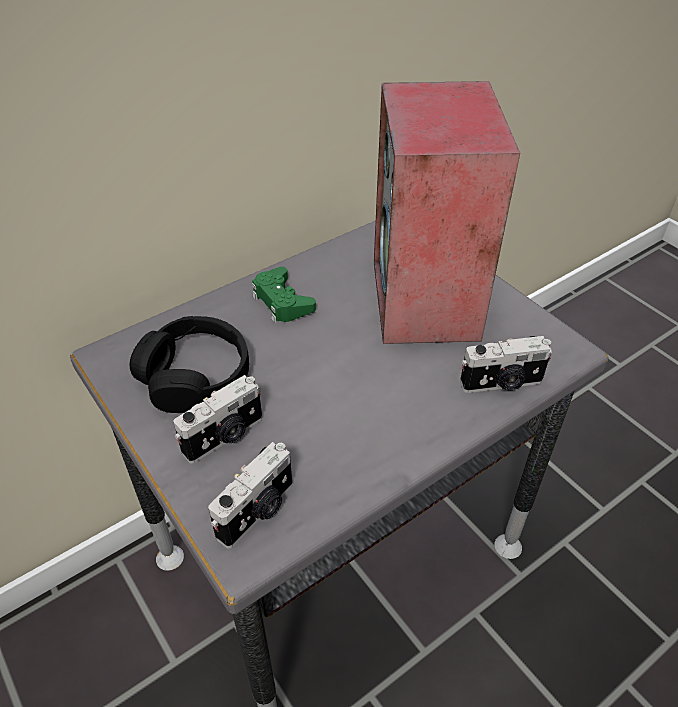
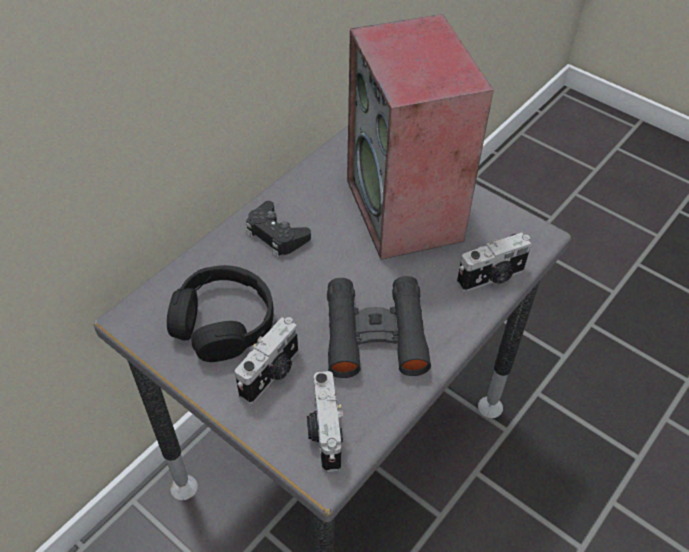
camera: 15 degrees left, 5 degrees up
camera [208,442,292,548] -> camera turned 150 degrees clockwise [307,371,343,472]
green game controller [252,267,316,323] -> black game controller [246,201,311,257]
none -> black binoculars [327,276,431,378]

